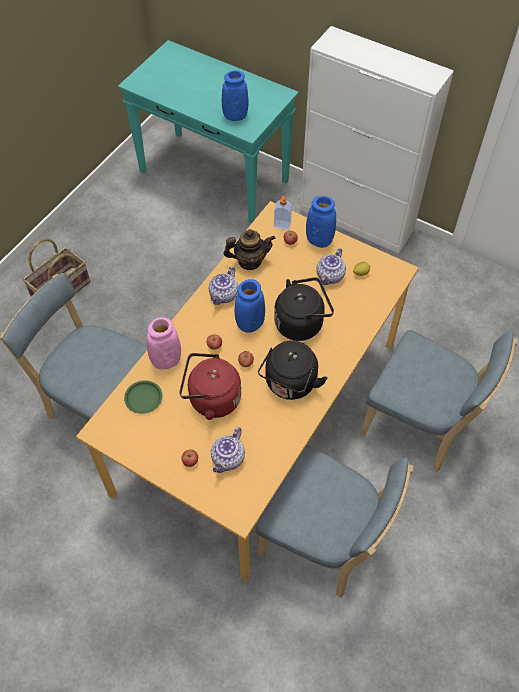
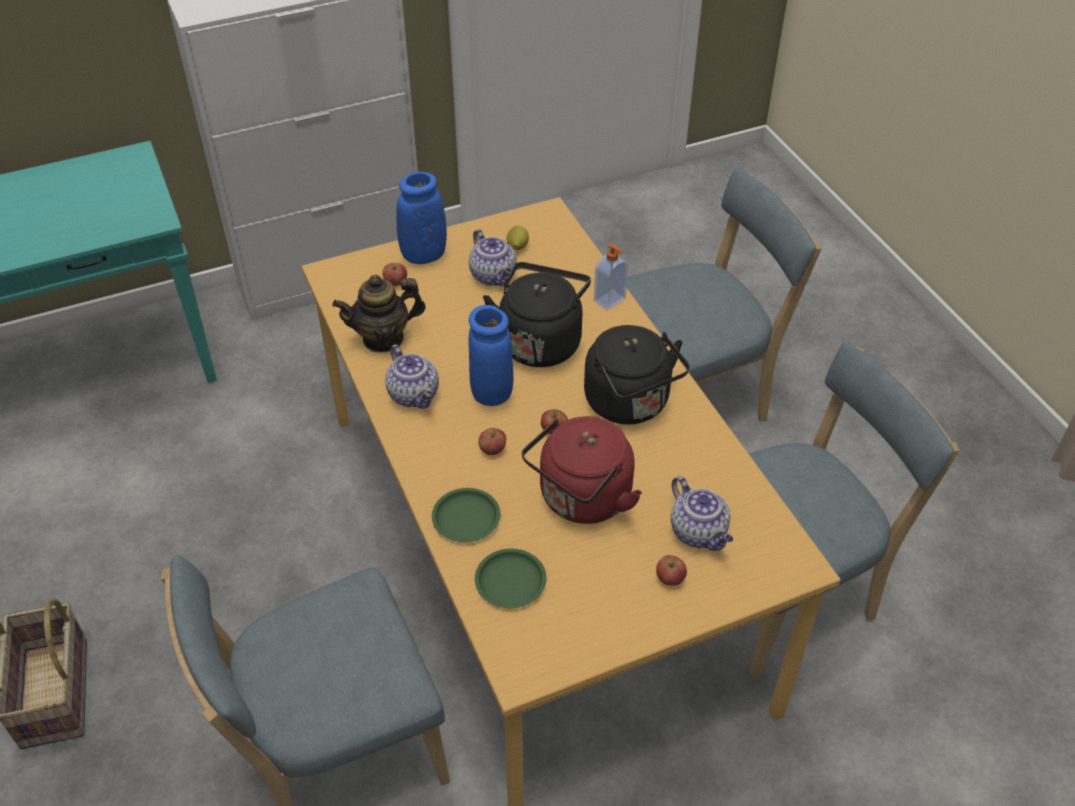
camera: 55 degrees left, 10 degrees down
pink vase [147,317,181,369] -> green plate [432,488,500,543]
blue vase [222,70,249,121] -> none
teapot [223,229,275,270] -> teapot turned 135 degrees counterclockwise [332,275,426,352]
soap dispenser [274,195,292,230] -> soap dispenser moved to [594,243,628,310]

